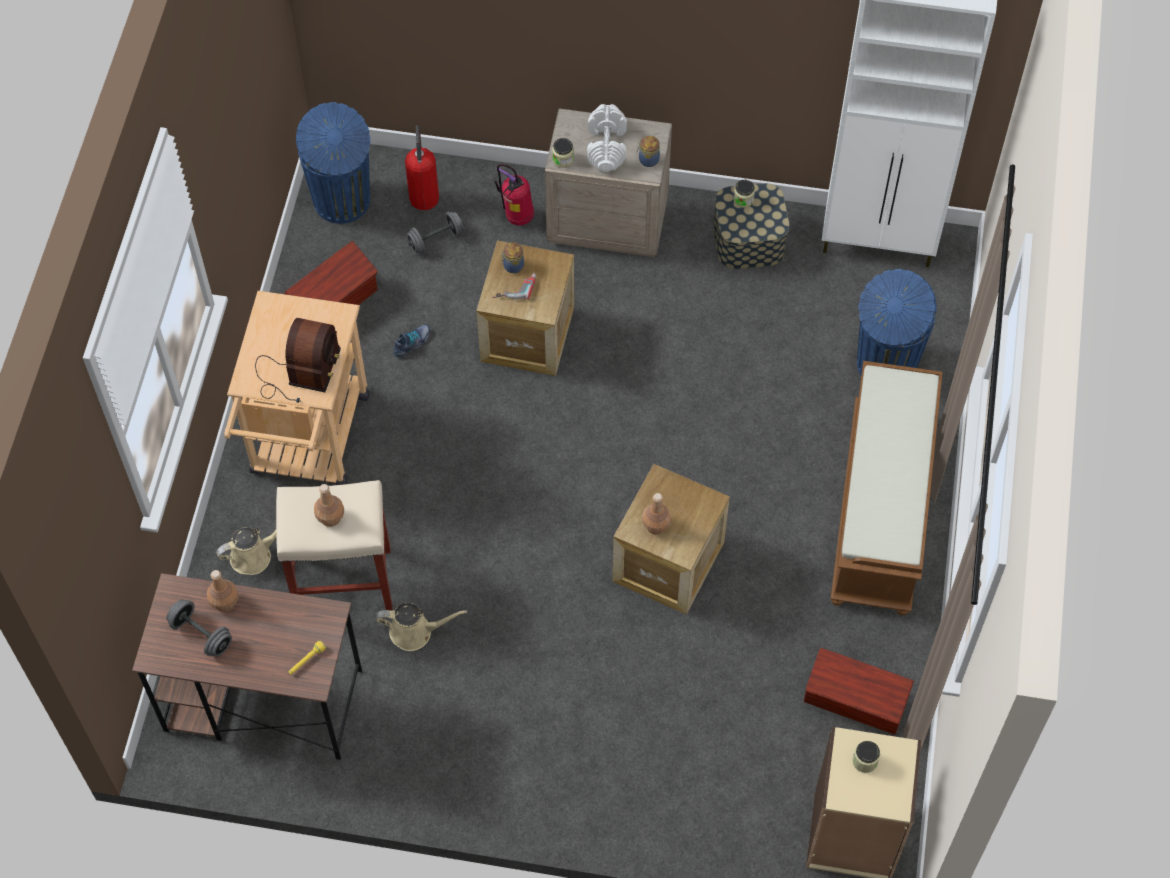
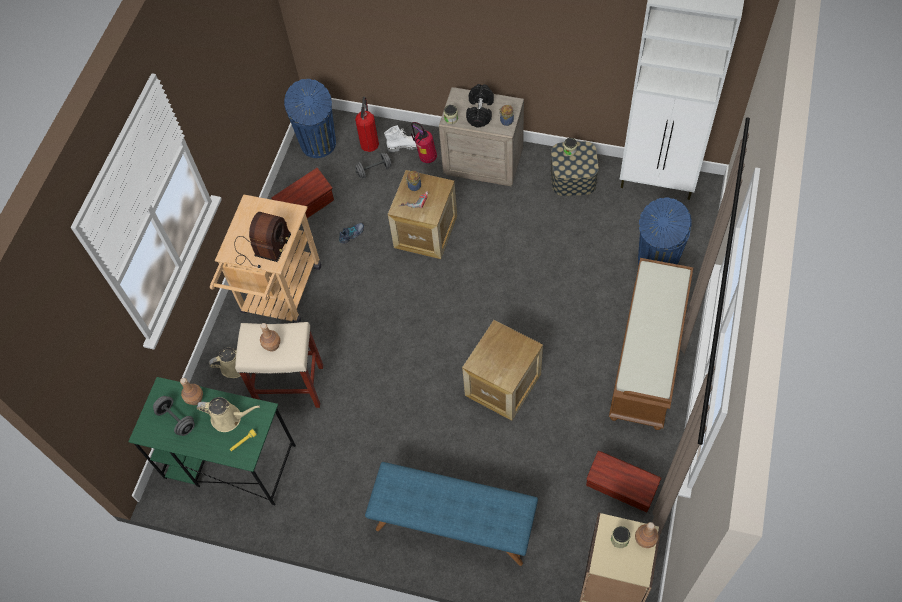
camera: 10 degrees right, 0 degrees up
brown desk [132,573,362,760] -> green desk [128,377,296,505]
beige watering can [376,603,467,651] -> beige watering can moved to [197,397,260,432]
white dumbbell [587,104,627,172] -> black dumbbell [466,84,494,128]
brown bottle [642,493,671,535] -> brown bottle moved to [635,522,659,548]
none -> blue bench [365,462,538,566]
none -> white boot [384,125,417,153]

